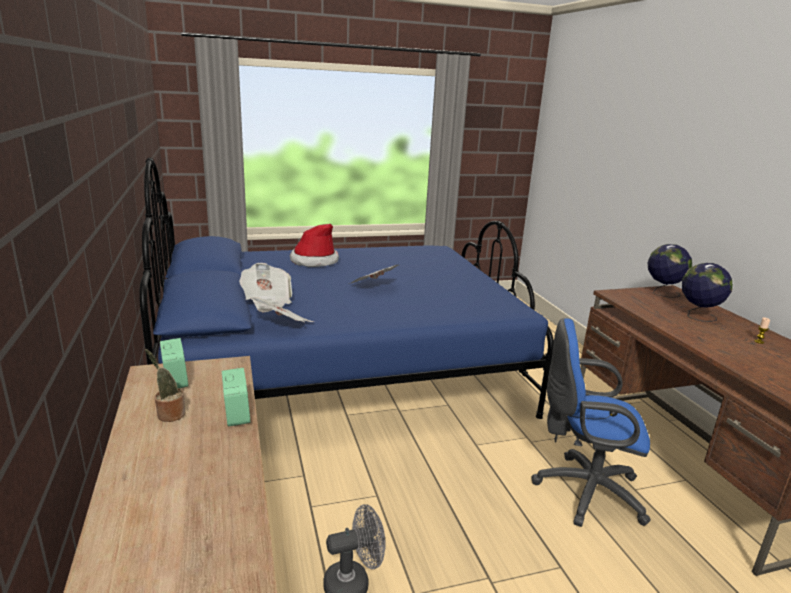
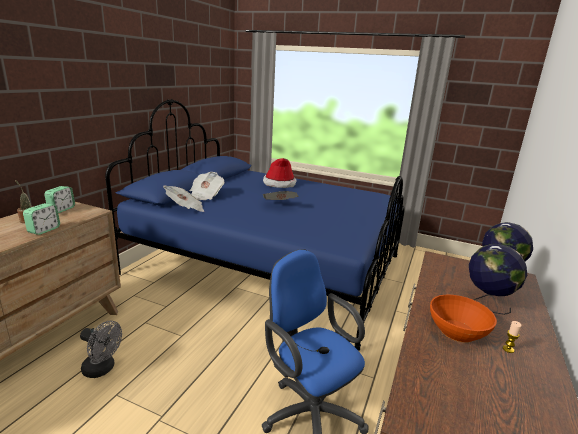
camera: 40 degrees right, 0 degrees up
none -> orange bowl [430,295,497,343]

